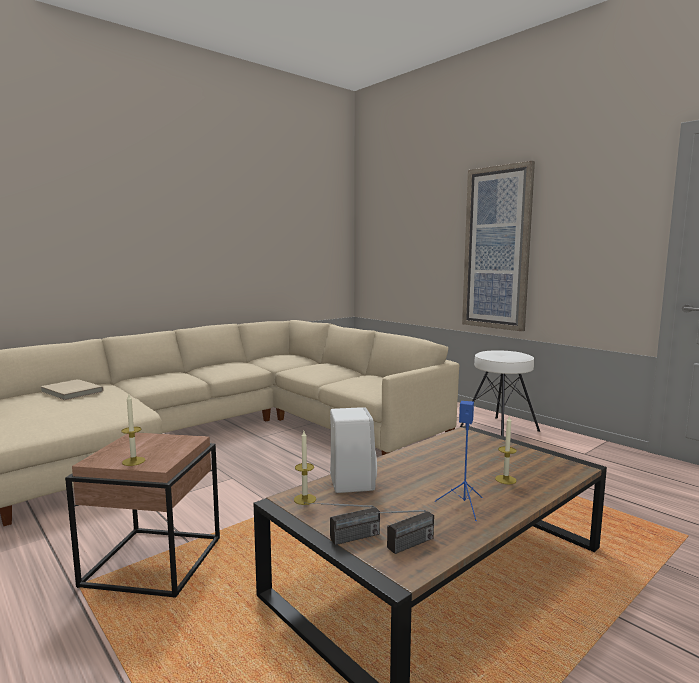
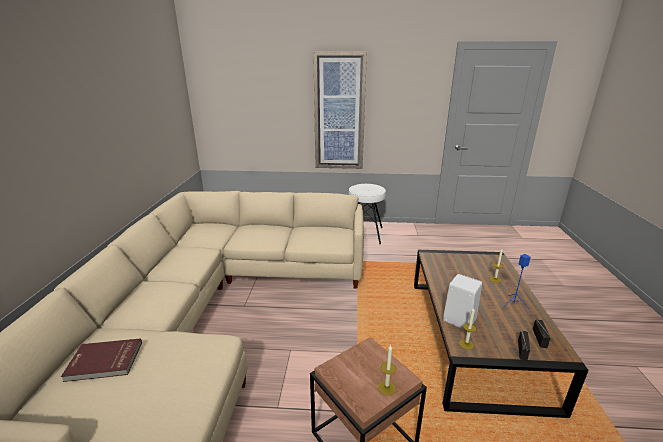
camera: 45 degrees left, 15 degrees up
beige book [40,379,104,400] -> red book [61,338,142,382]

